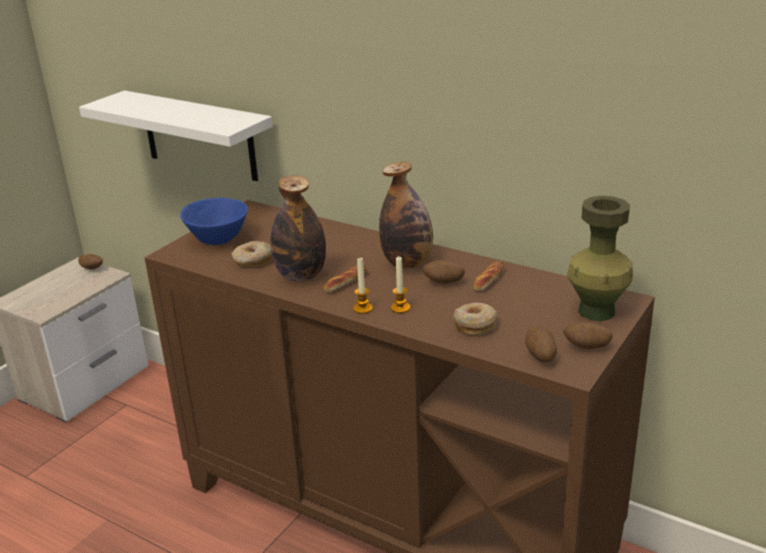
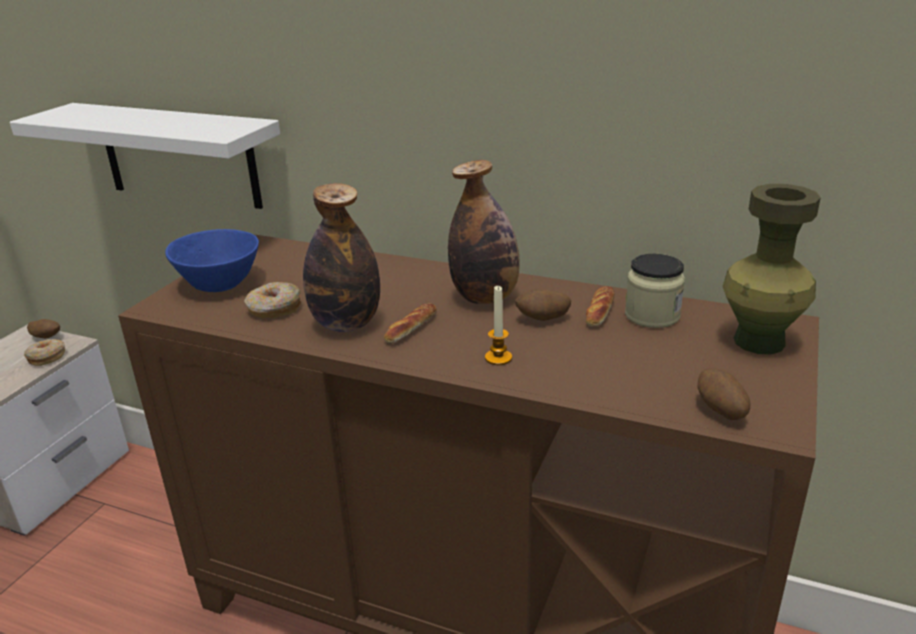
camera: 10 degrees left, 0 degrees up
candle [353,258,373,314] -> none
donut [453,303,497,336] -> donut moved to [24,339,65,366]
potato [564,322,613,349] -> none
none -> jar [625,254,685,328]

